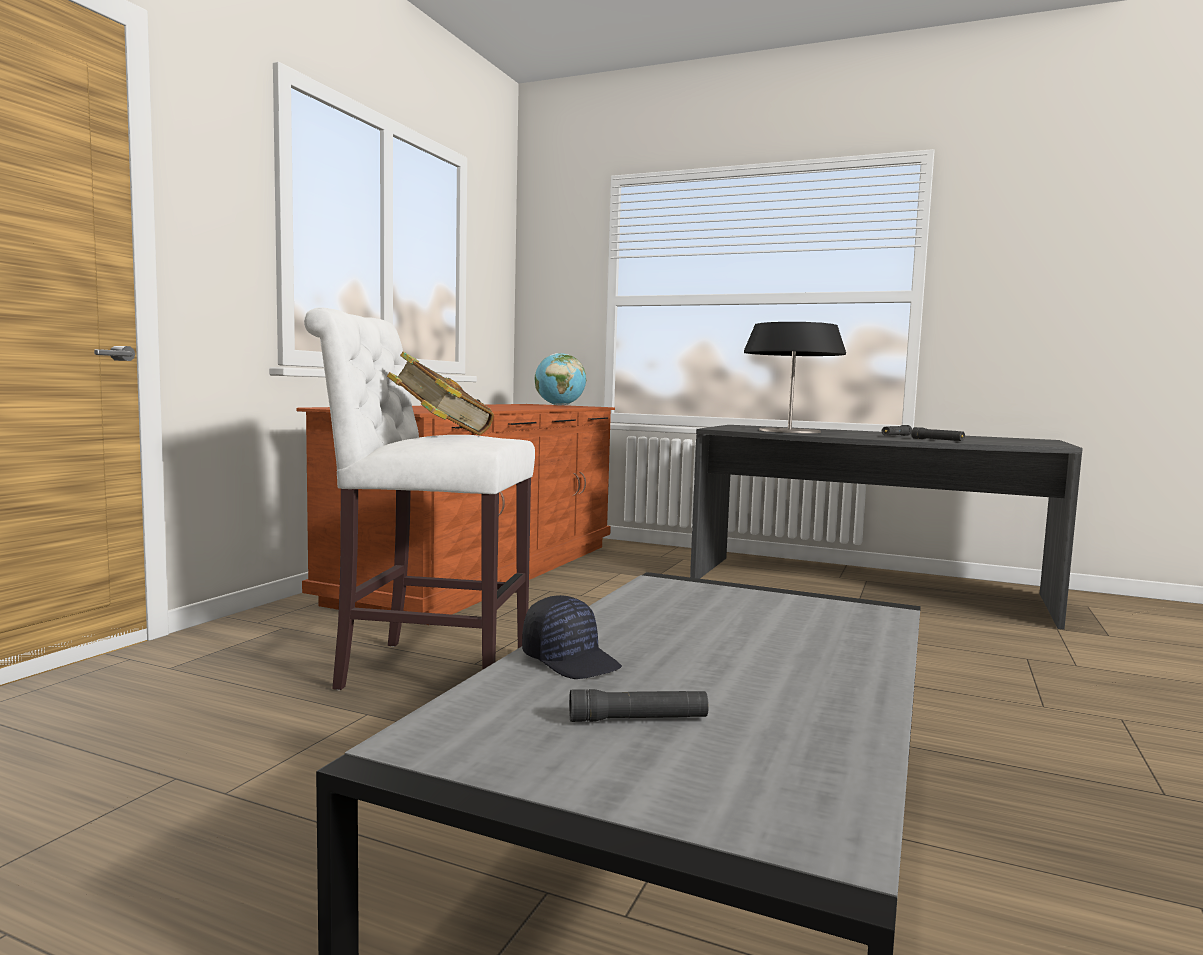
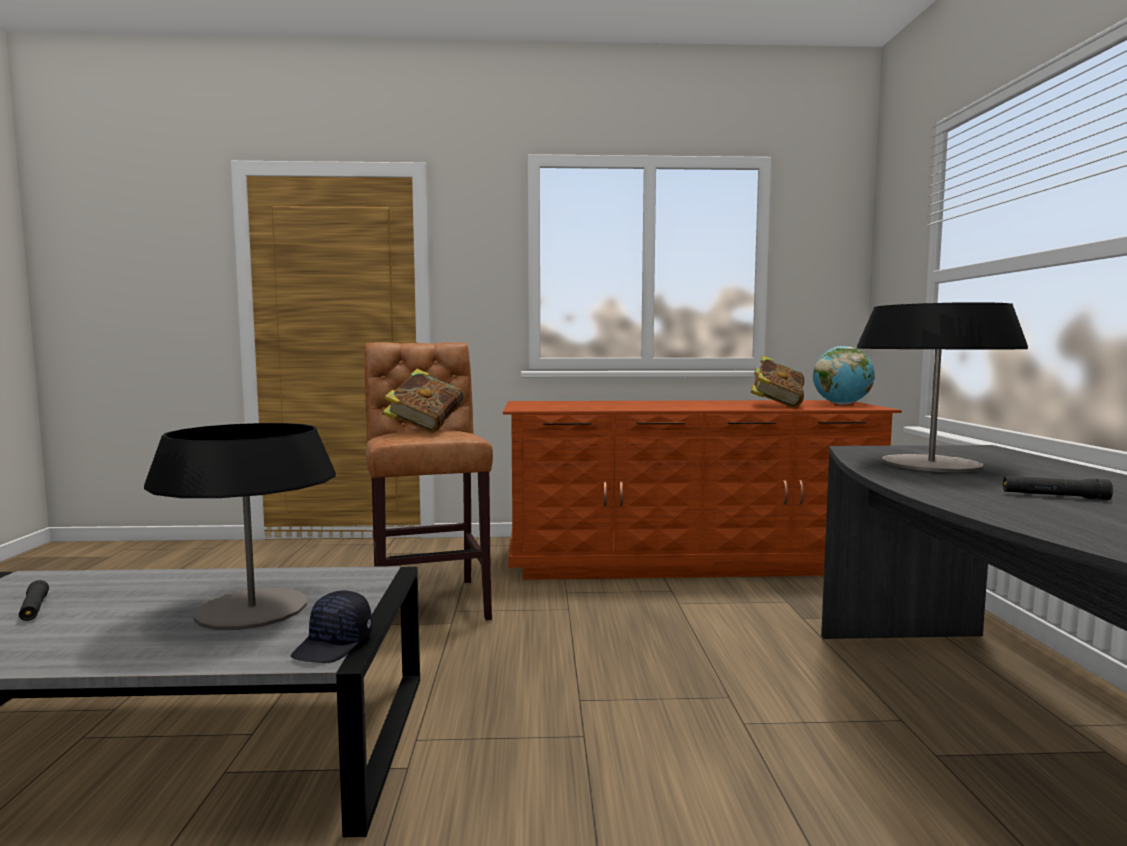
camera: 65 degrees right, 0 degrees up
white stool [304,307,535,690] -> brown stool [364,342,493,621]
black cap [522,595,622,679] -> black cap moved to [291,590,372,663]
black flashlight [911,427,965,441] -> none
none -> table lamp [144,423,336,630]
none -> book [751,355,804,408]

